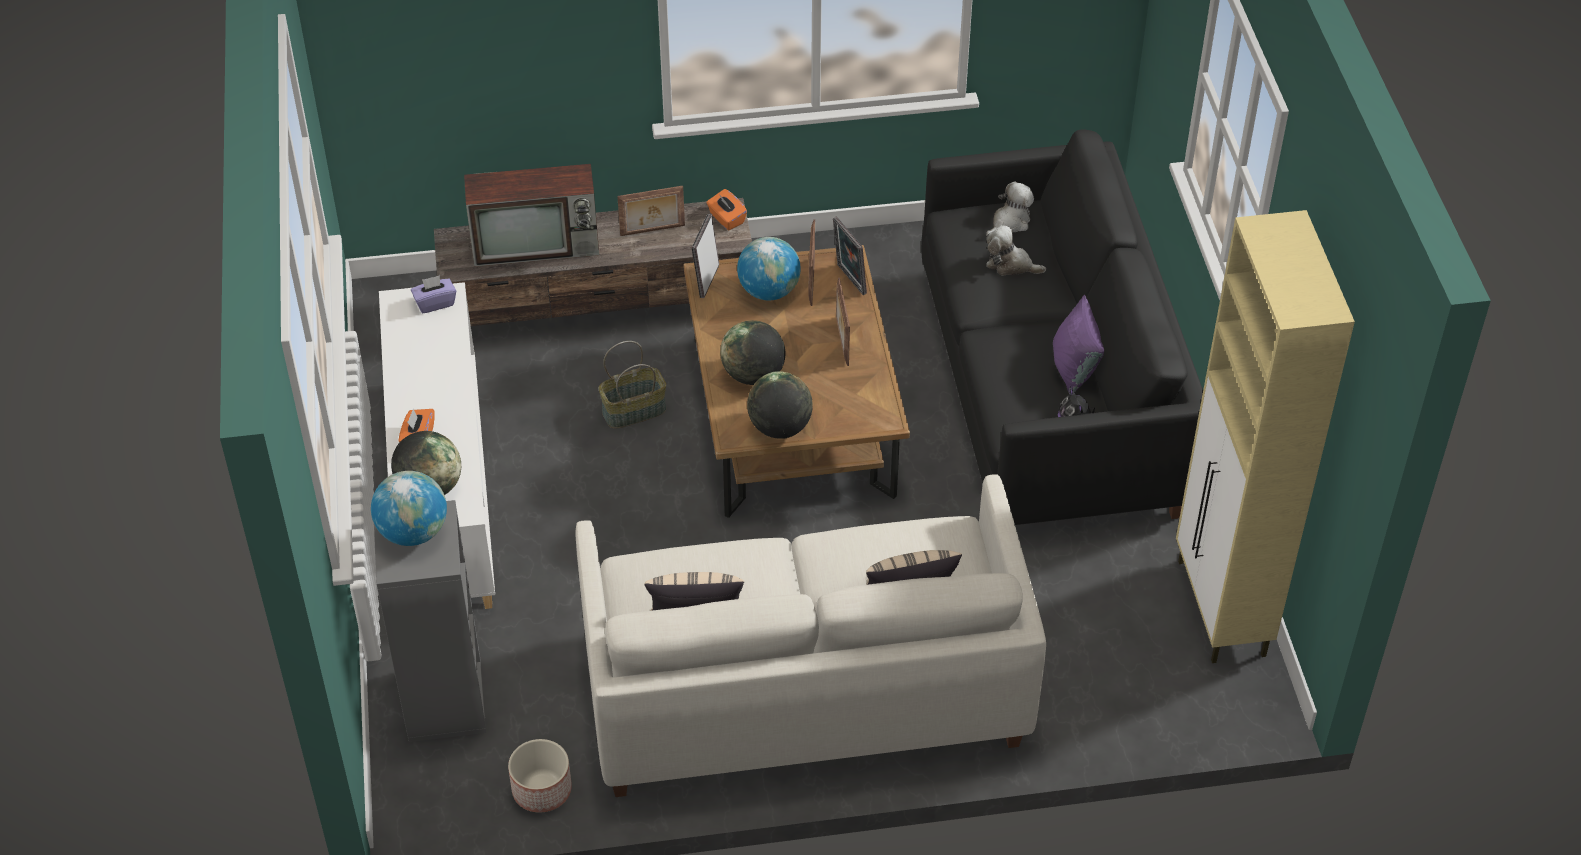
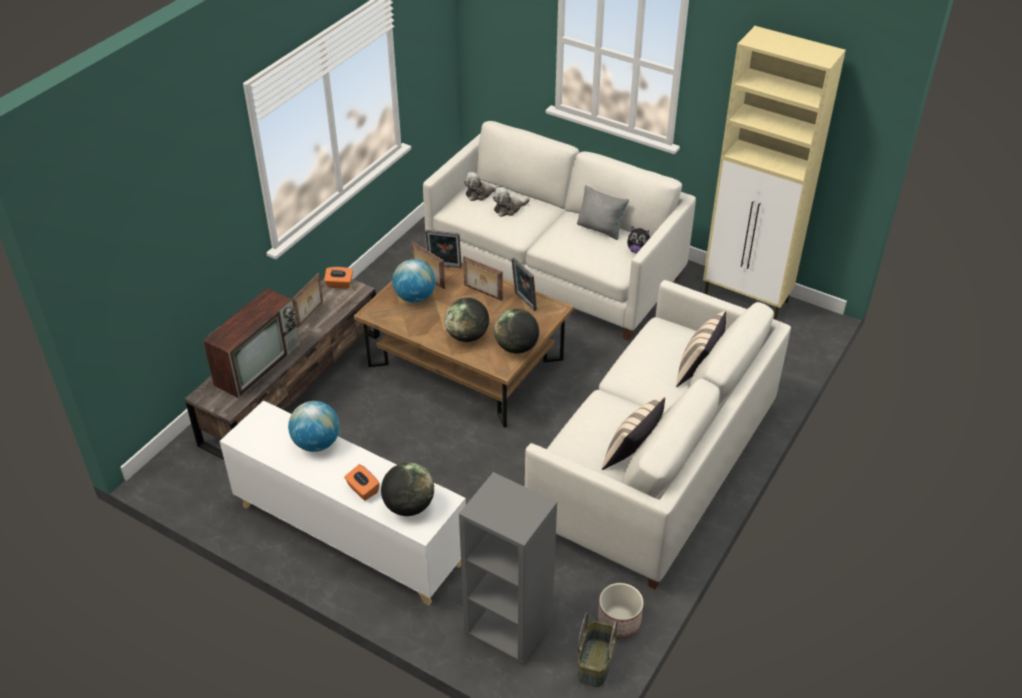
camera: 50 degrees left, 5 degrees down
globe [371,471,447,546] -> globe moved to [288,401,340,452]
purple tissue box [411,275,456,313] -> none
basket [598,341,666,429] -> basket moved to [578,612,618,687]
picture frame [692,214,719,298] -> picture frame moved to [511,258,537,311]
black sofa [921,130,1203,525] -> white sofa [423,121,696,341]
plush toy [986,181,1034,236] -> plush toy turned 105 degrees counterclockwise [464,172,502,201]
purple pillow [1053,295,1104,394] -> grey pillow [577,185,629,240]

